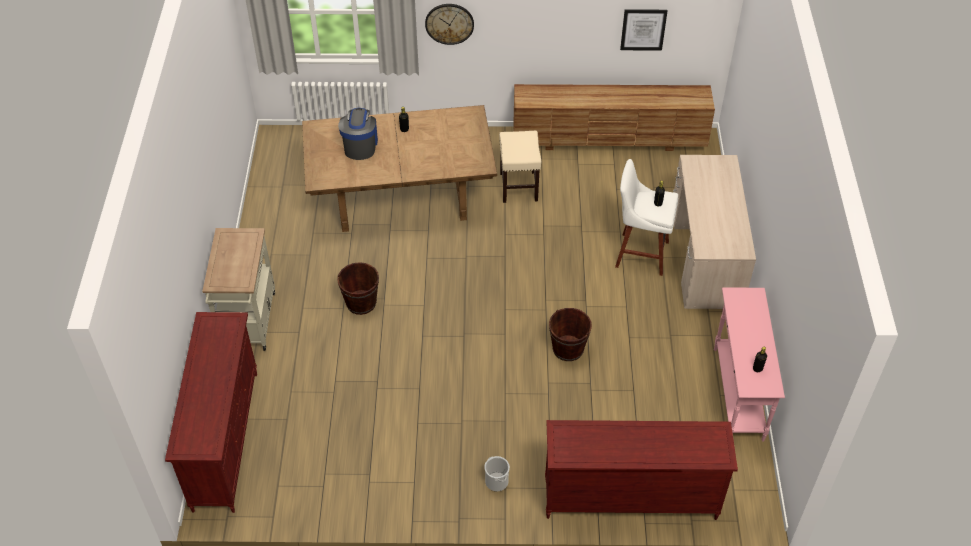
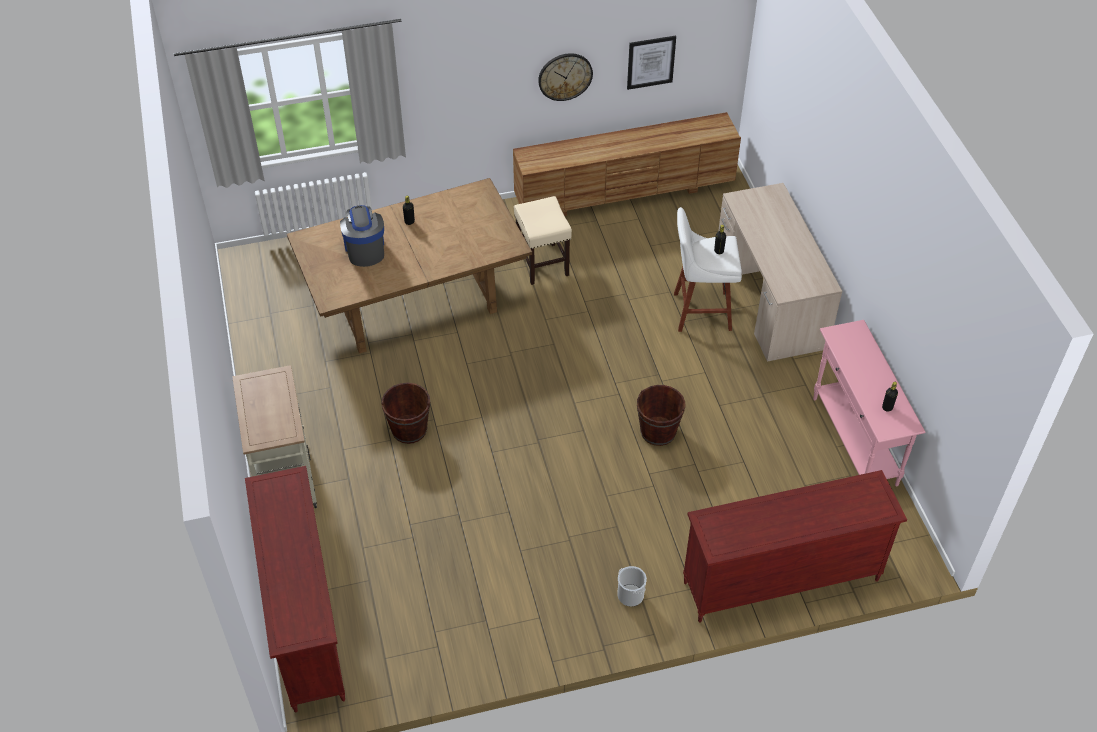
camera: 15 degrees left, 0 degrees up
wall clock [425,4,474,45] -> wall clock moved to [538,53,593,101]

